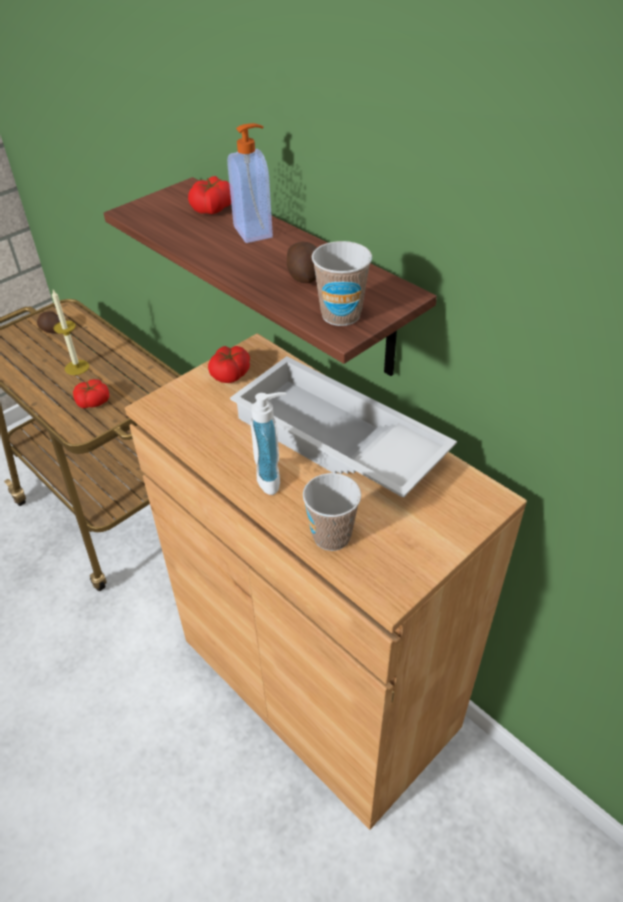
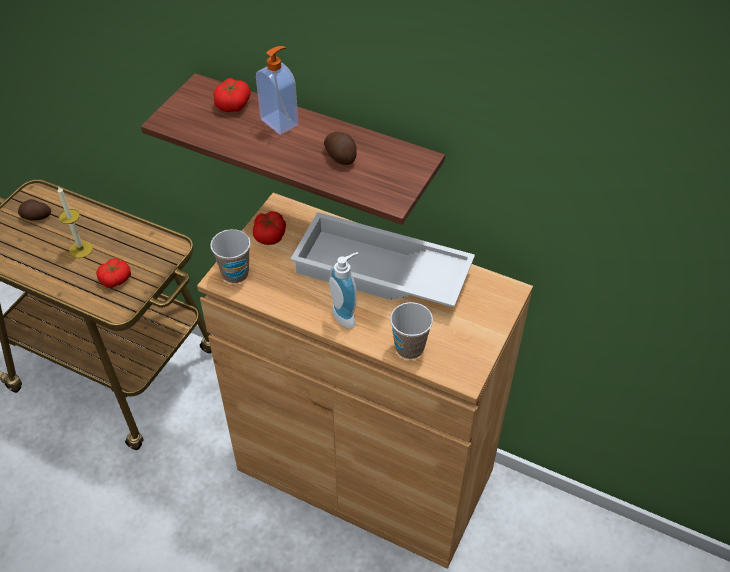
camera: 20 degrees left, 5 degrees up
cup [312,241,372,326] -> cup moved to [210,229,250,283]

